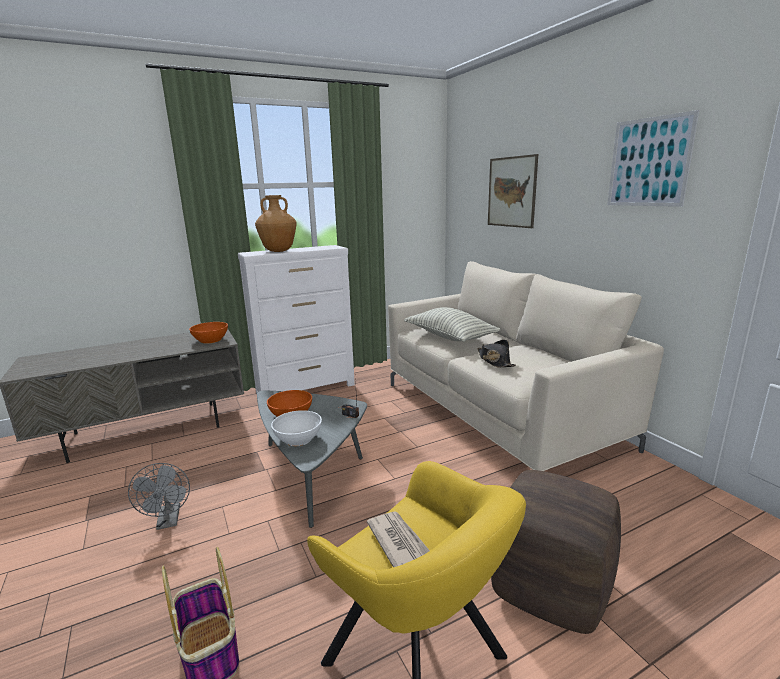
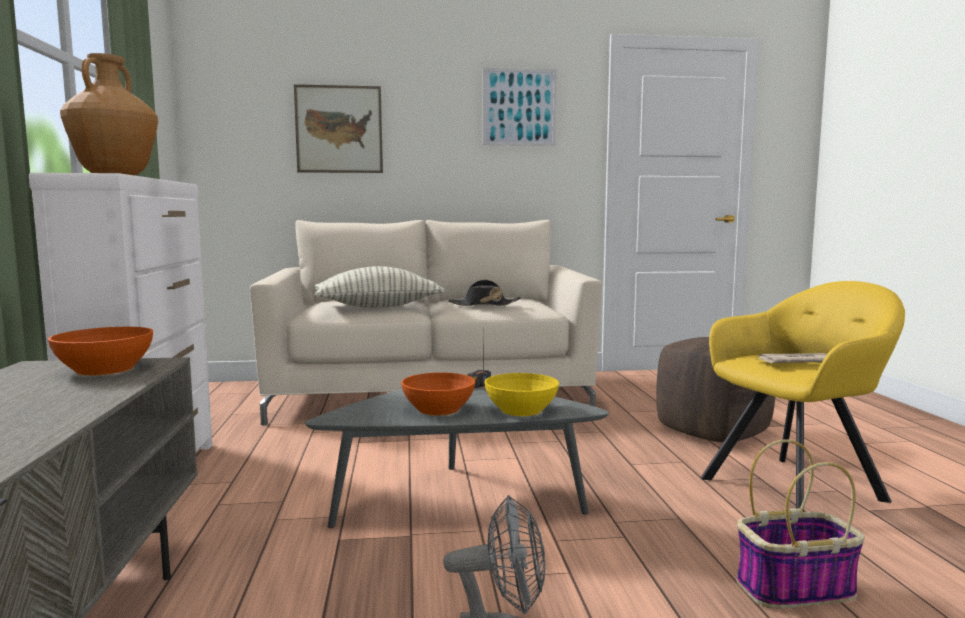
camera: 70 degrees left, 10 degrees down
white bowl [271,410,322,446] -> yellow bowl [485,373,559,416]

